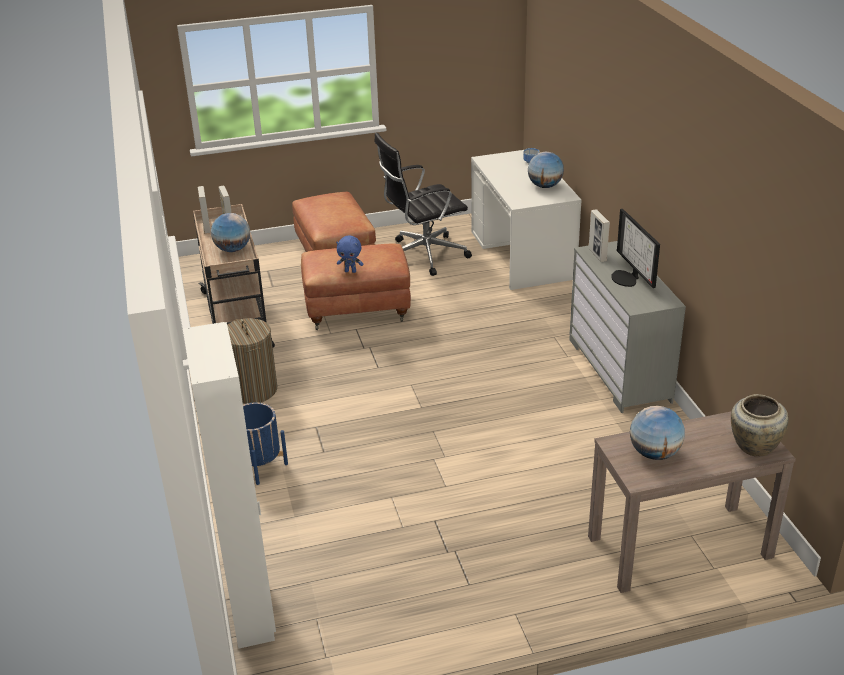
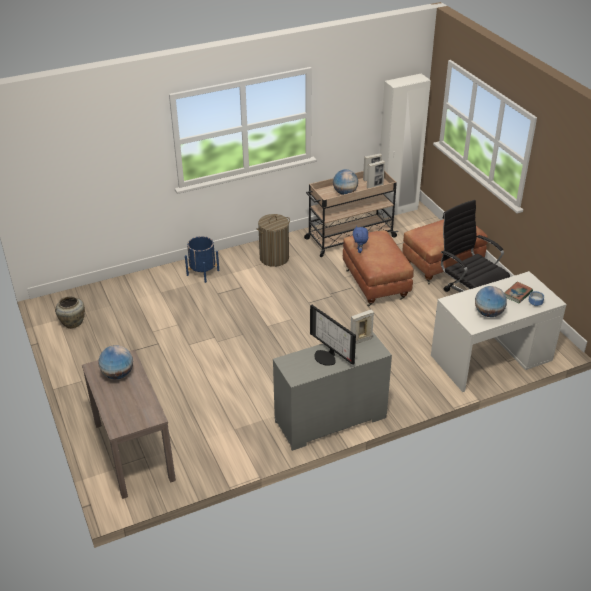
camera: 80 degrees right, 5 degrees up
white wardrobe [183,322,276,649] -> white wardrobe moved to [376,74,431,218]
monitor [611,209,660,288] -> monitor turned 105 degrees counterclockwise [310,305,356,365]
beige vase [731,394,789,456] -> beige vase moved to [55,296,85,329]
none -> book [504,281,533,303]

